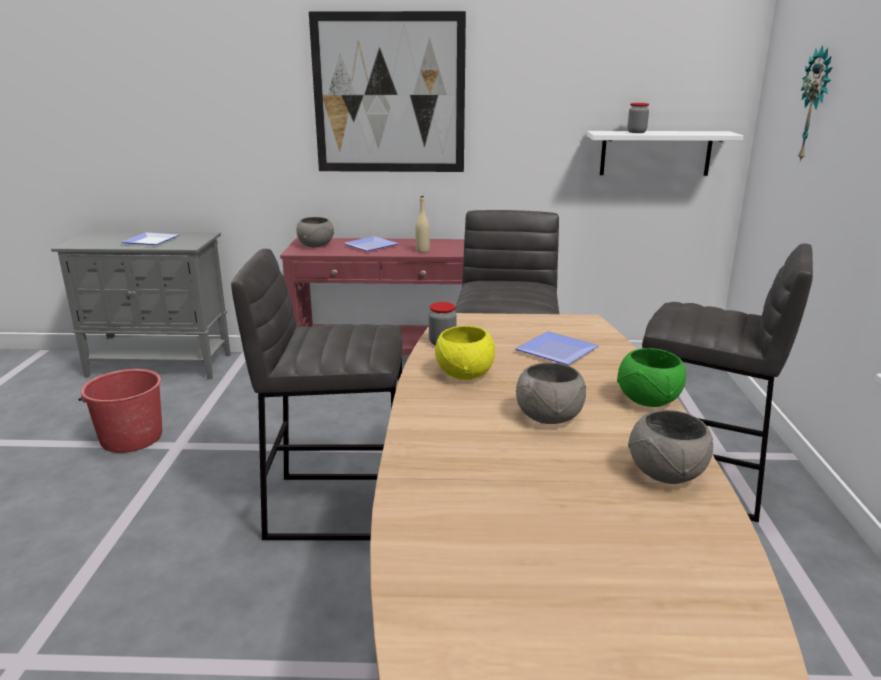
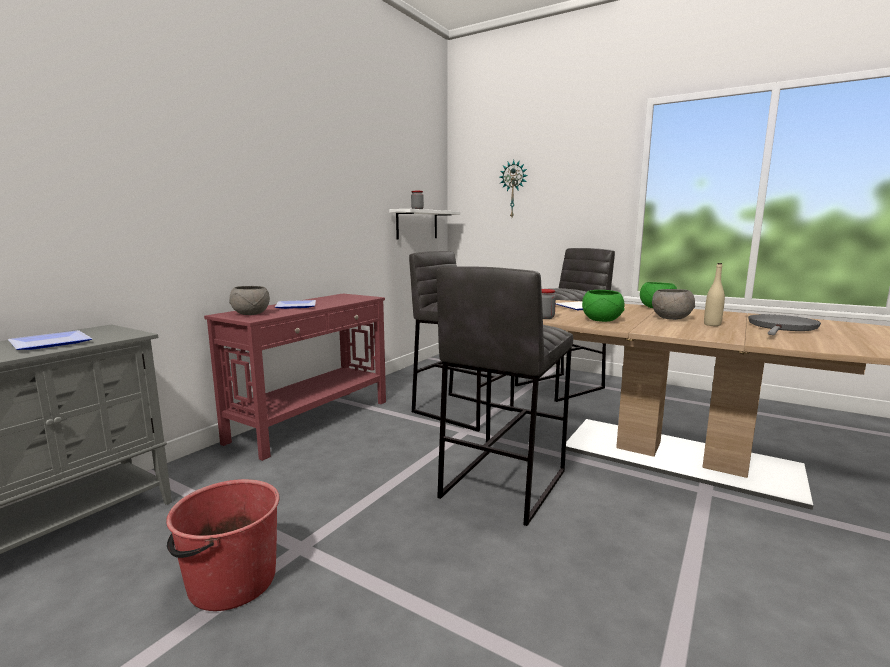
camera: 60 degrees left, 10 degrees down
picture [309,11,466,172] -> none
beige bottle [415,196,430,253] -> beige bottle moved to [704,263,725,326]
yellow bowl [435,326,495,380] -> green bowl [582,290,625,322]
grey bowl [628,410,713,484] -> none
none -> grey frying pan [748,314,821,335]

